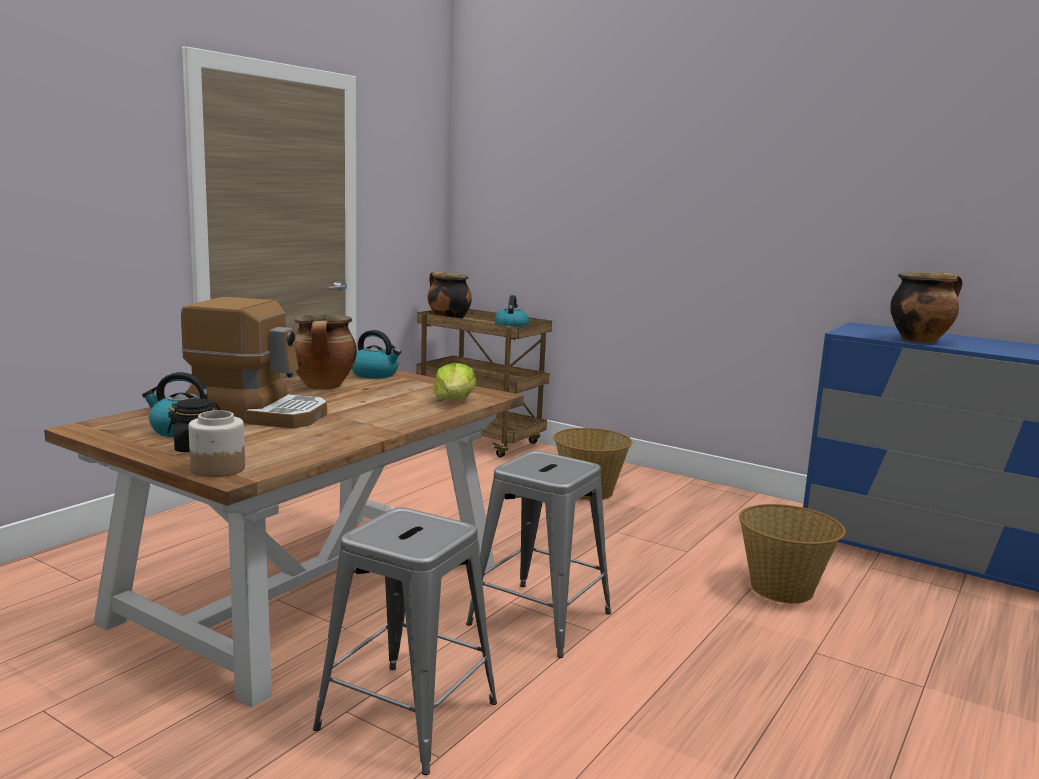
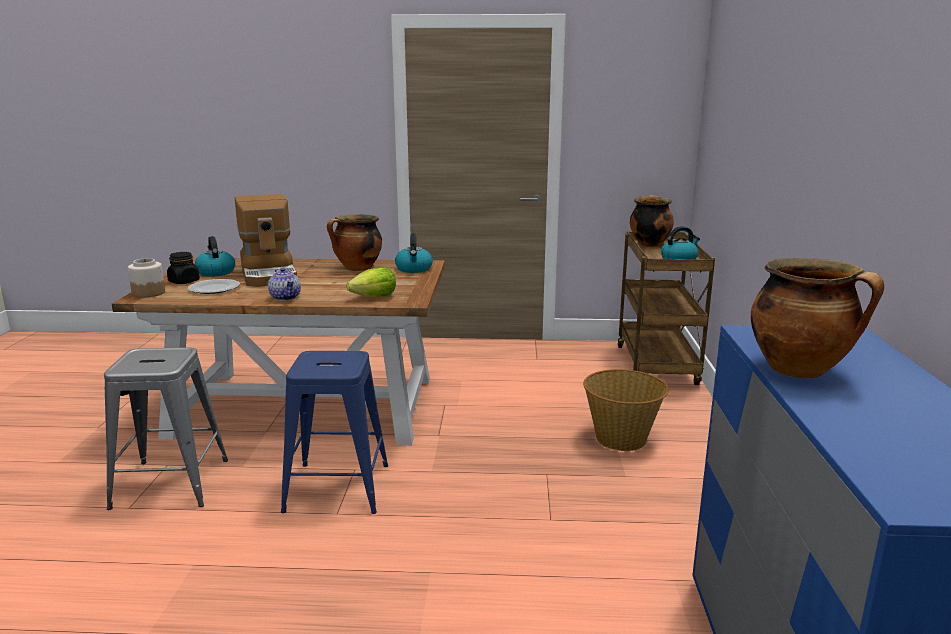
camera: 60 degrees right, 5 degrees up
grey stool [466,451,611,658] -> blue stool [281,351,388,514]
basket [739,504,846,603] -> none
none -> plate [188,279,240,294]
none -> teapot [268,268,301,301]

